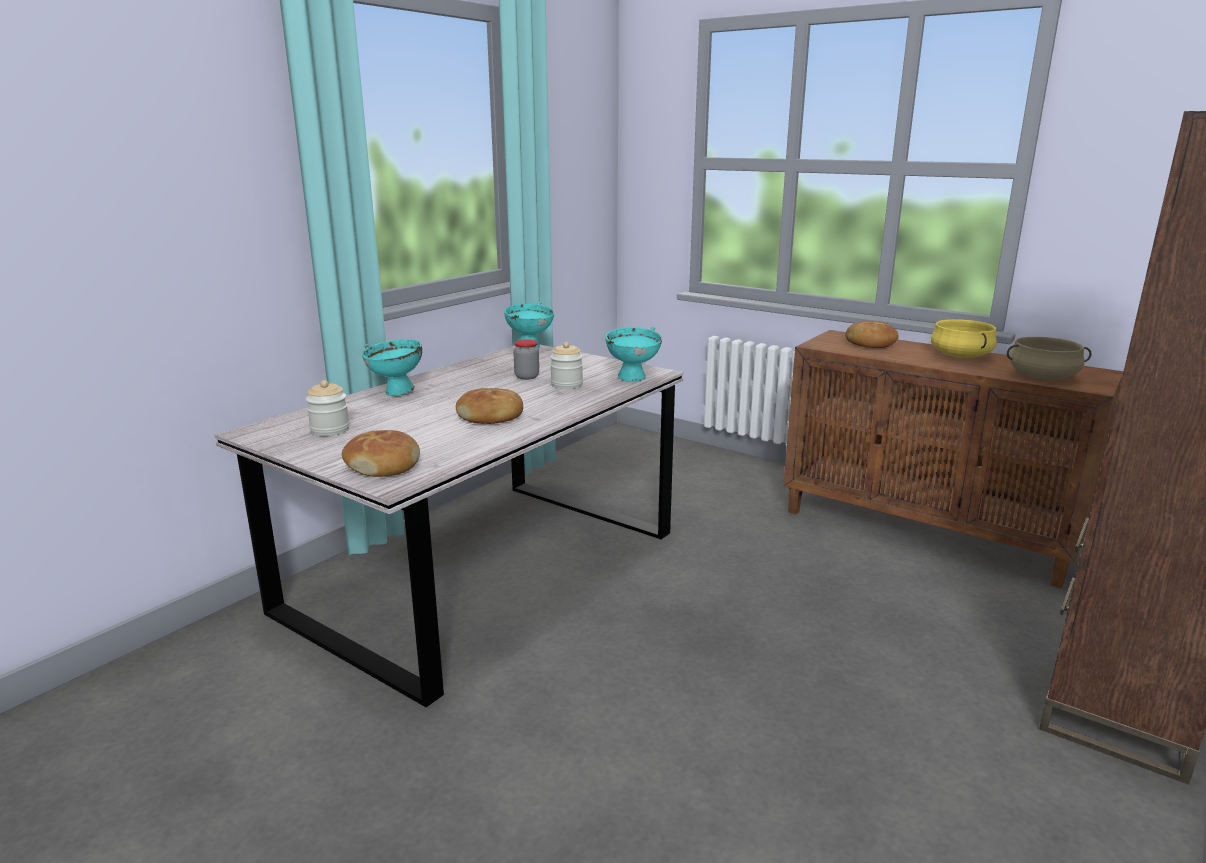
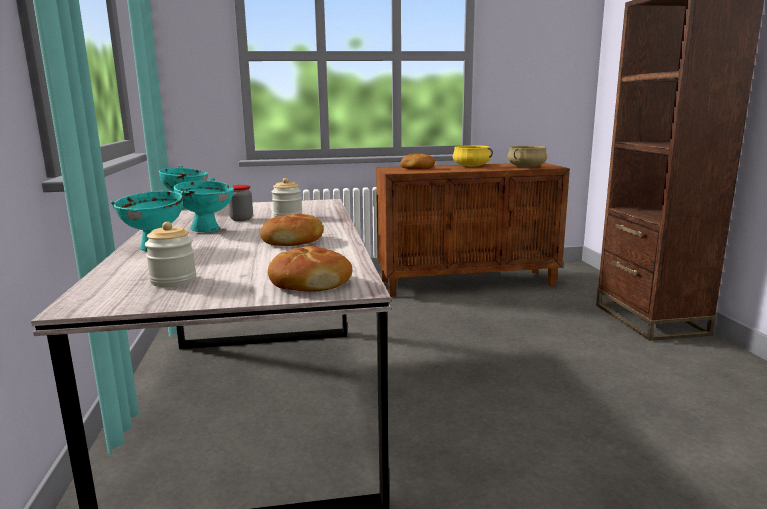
camera: 45 degrees left, 5 degrees down
turquoise bowl [606,327,662,382] -> turquoise bowl moved to [174,178,234,232]

